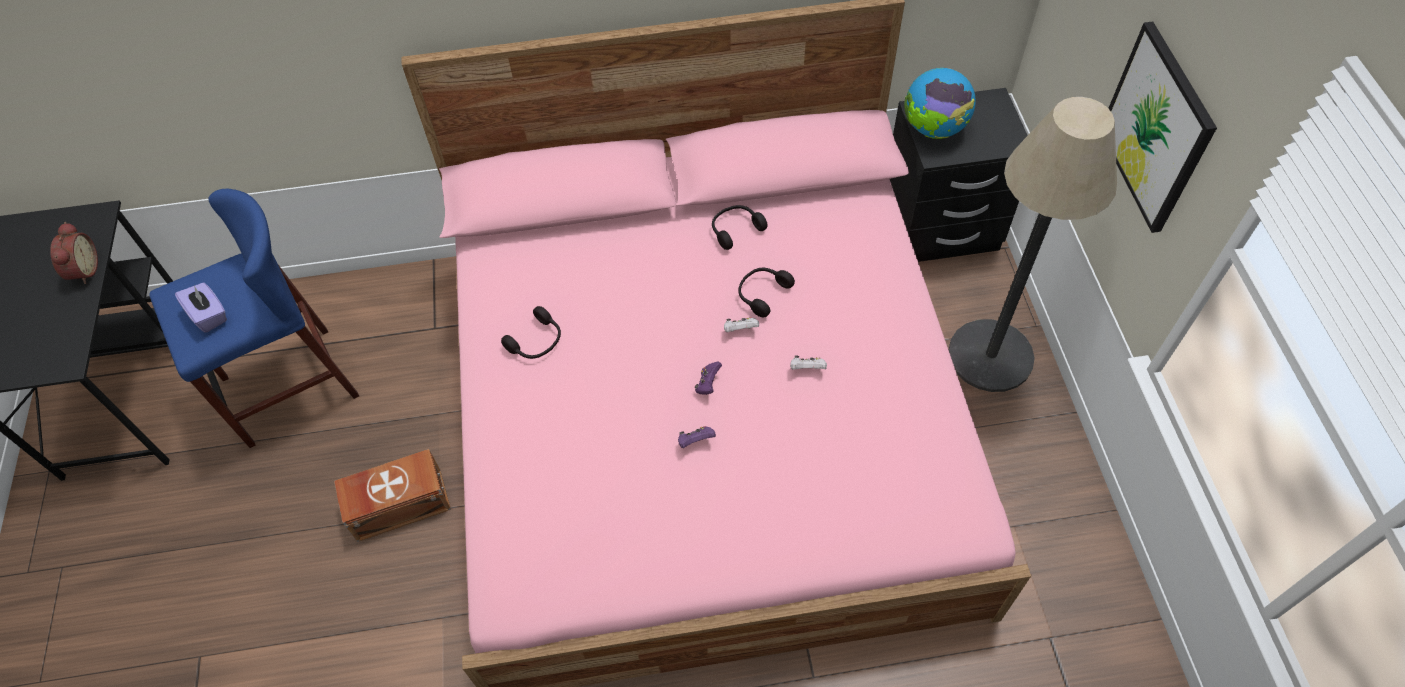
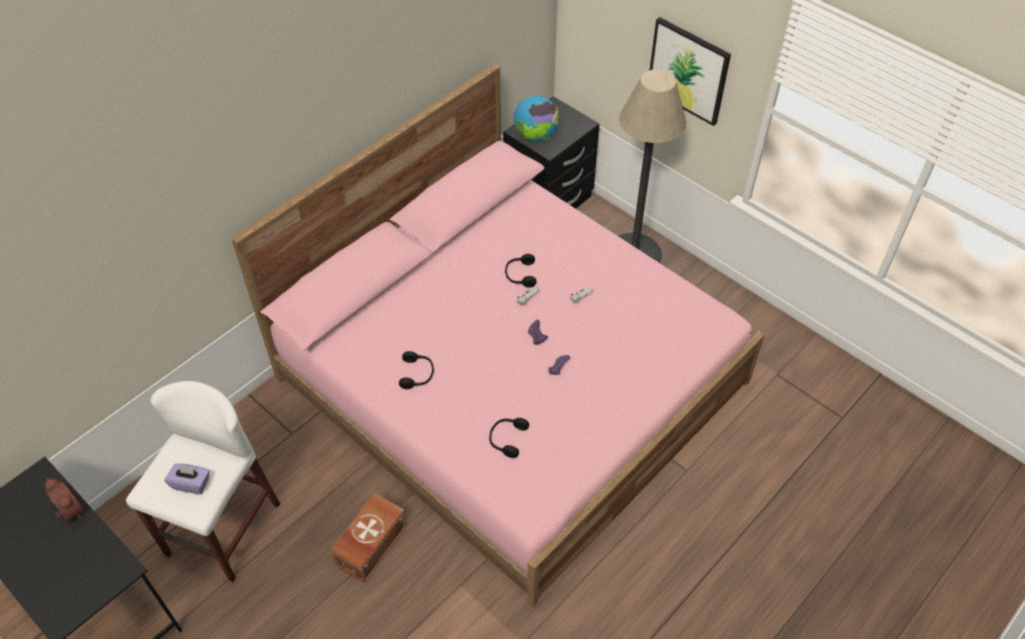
camera: 40 degrees left, 5 degrees down
blue stool [149,189,359,448] -> white stool [126,381,280,582]
black headphones [712,205,767,250] -> black headphones moved to [489,418,529,458]

